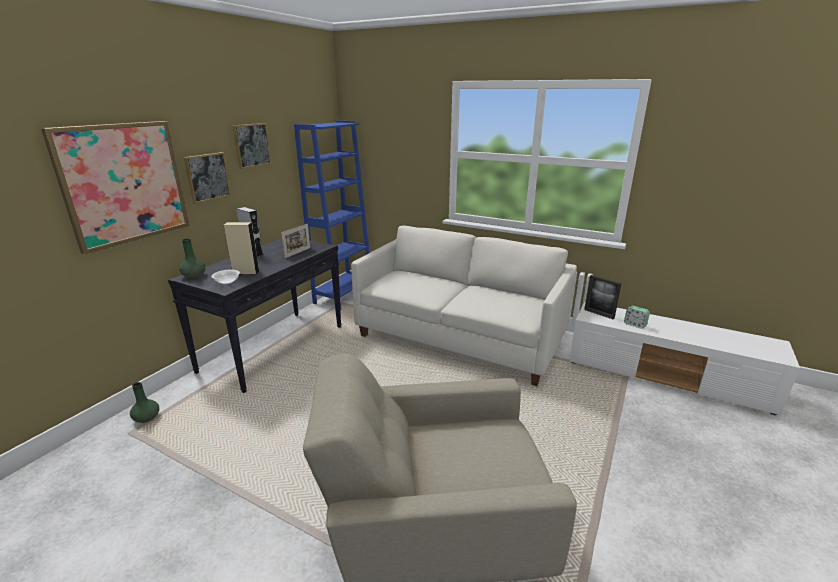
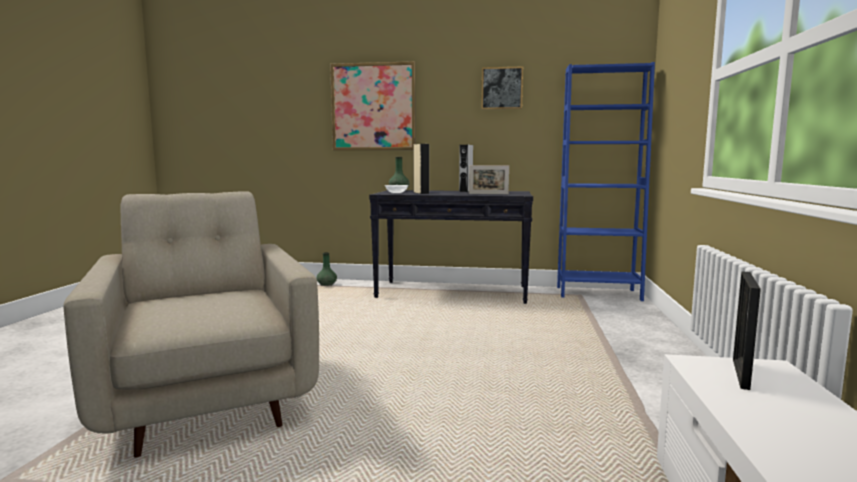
camera: 70 degrees right, 15 degrees down
picture [184,152,231,204] -> none
white sofa [351,226,577,386] -> none
alarm clock [624,305,650,329] -> none

